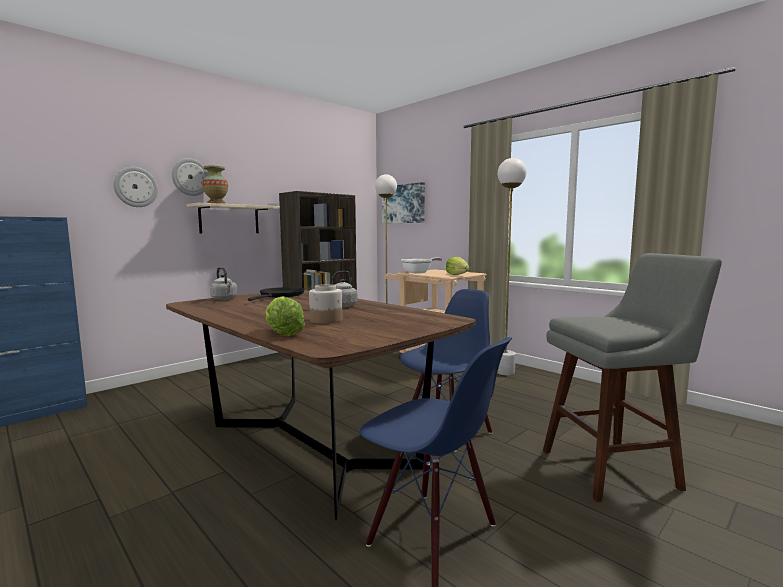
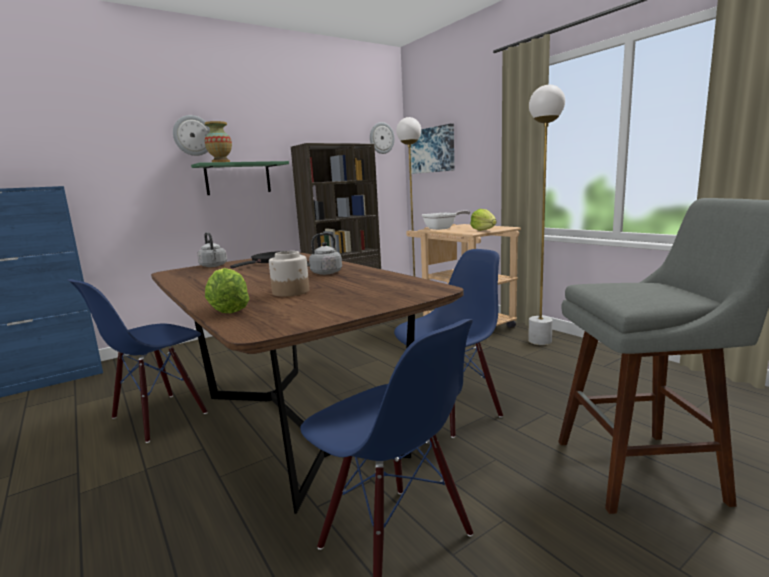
camera: 10 degrees right, 5 degrees up
wall clock [113,167,158,207] -> wall clock moved to [370,122,395,154]
beige shelf [187,203,280,234] -> green shelf [191,161,289,195]
none -> blue chair [68,279,208,443]

